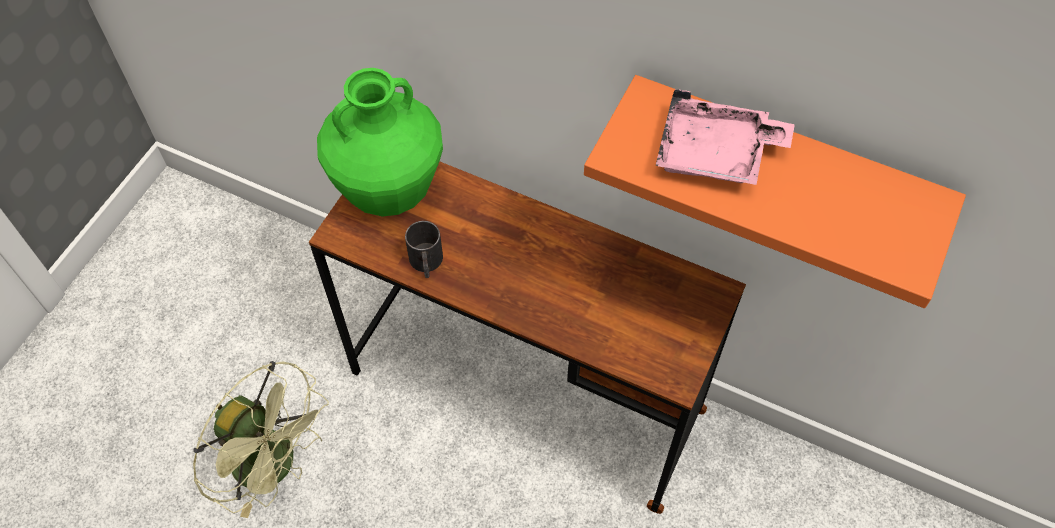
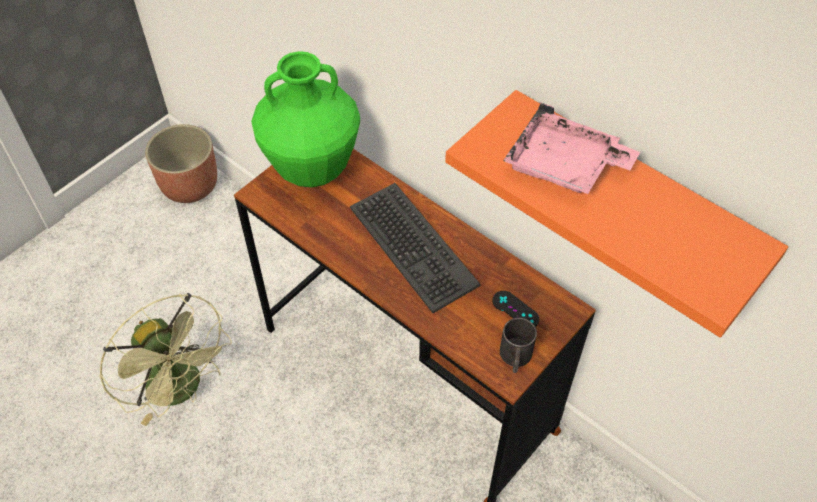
camera: 15 degrees right, 5 degrees down
black mug [405,221,443,278] -> black mug moved to [500,318,537,373]
none -> planter [145,124,217,203]
none -> keyboard [350,183,481,313]
none -> black game controller [492,291,539,327]

